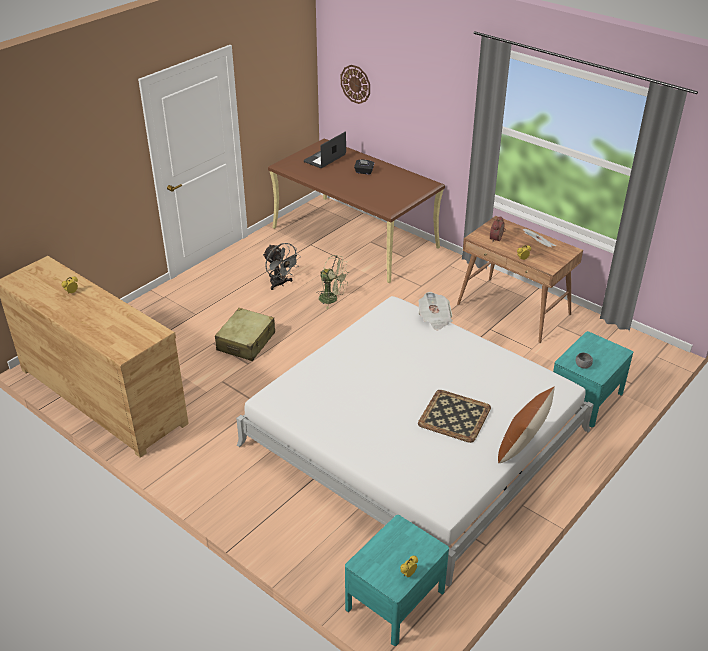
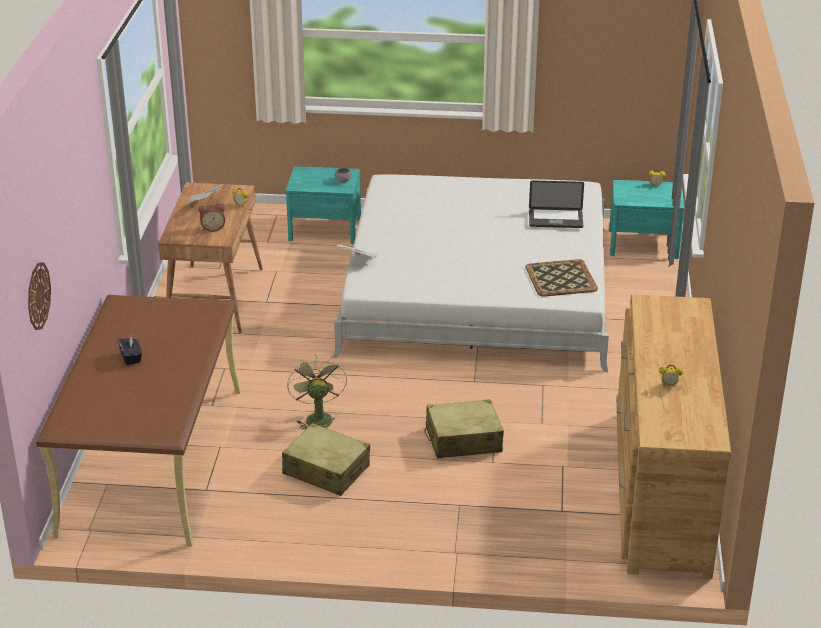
camera: 125 degrees left, 5 degrees down
grey fan [263,243,301,290] -> beige suitcase [282,423,370,496]
laptop [304,132,346,168] -> laptop moved to [529,180,584,228]
tray [418,390,491,443] -> tray moved to [525,259,598,297]
brown pillow [498,386,555,463] -> none

